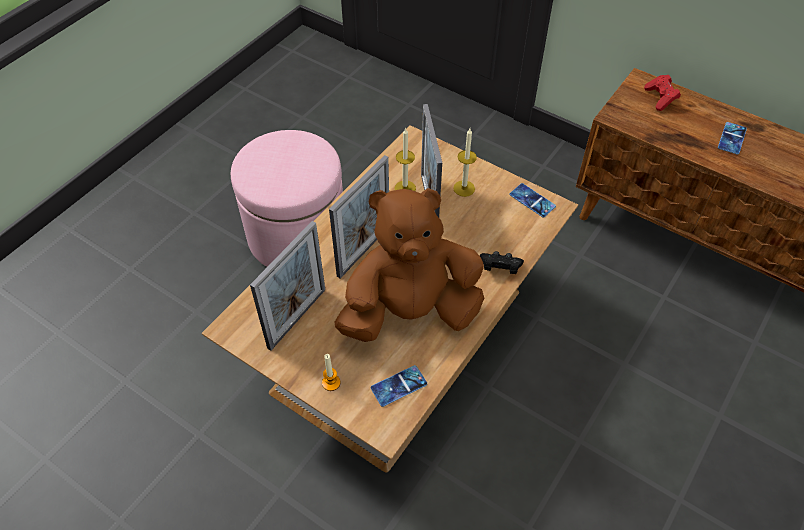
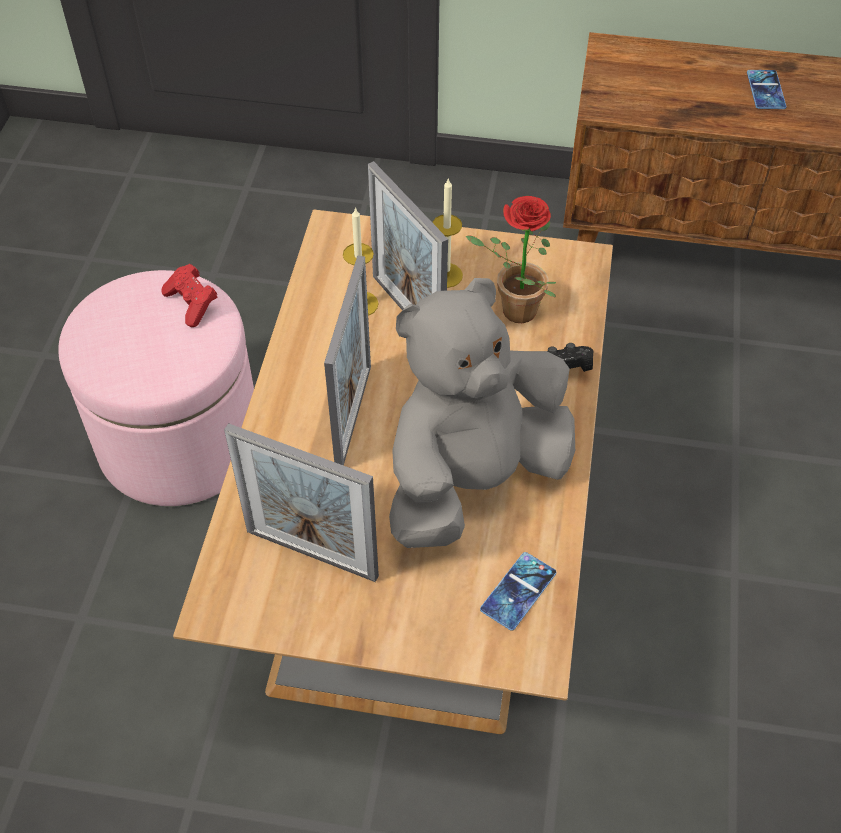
camera: 25 degrees left, 0 degrees up
picture frame [250,221,325,351] -> picture frame turned 105 degrees clockwise [224,423,379,582]
candle [322,354,340,391] -> none
brown plush toy [335,188,484,342] -> grey plush toy [389,278,575,548]
phone [510,183,556,217] -> none
red game controller [644,75,681,111] -> red game controller moved to [161,264,218,327]
none -> potted plant [465,196,556,323]

